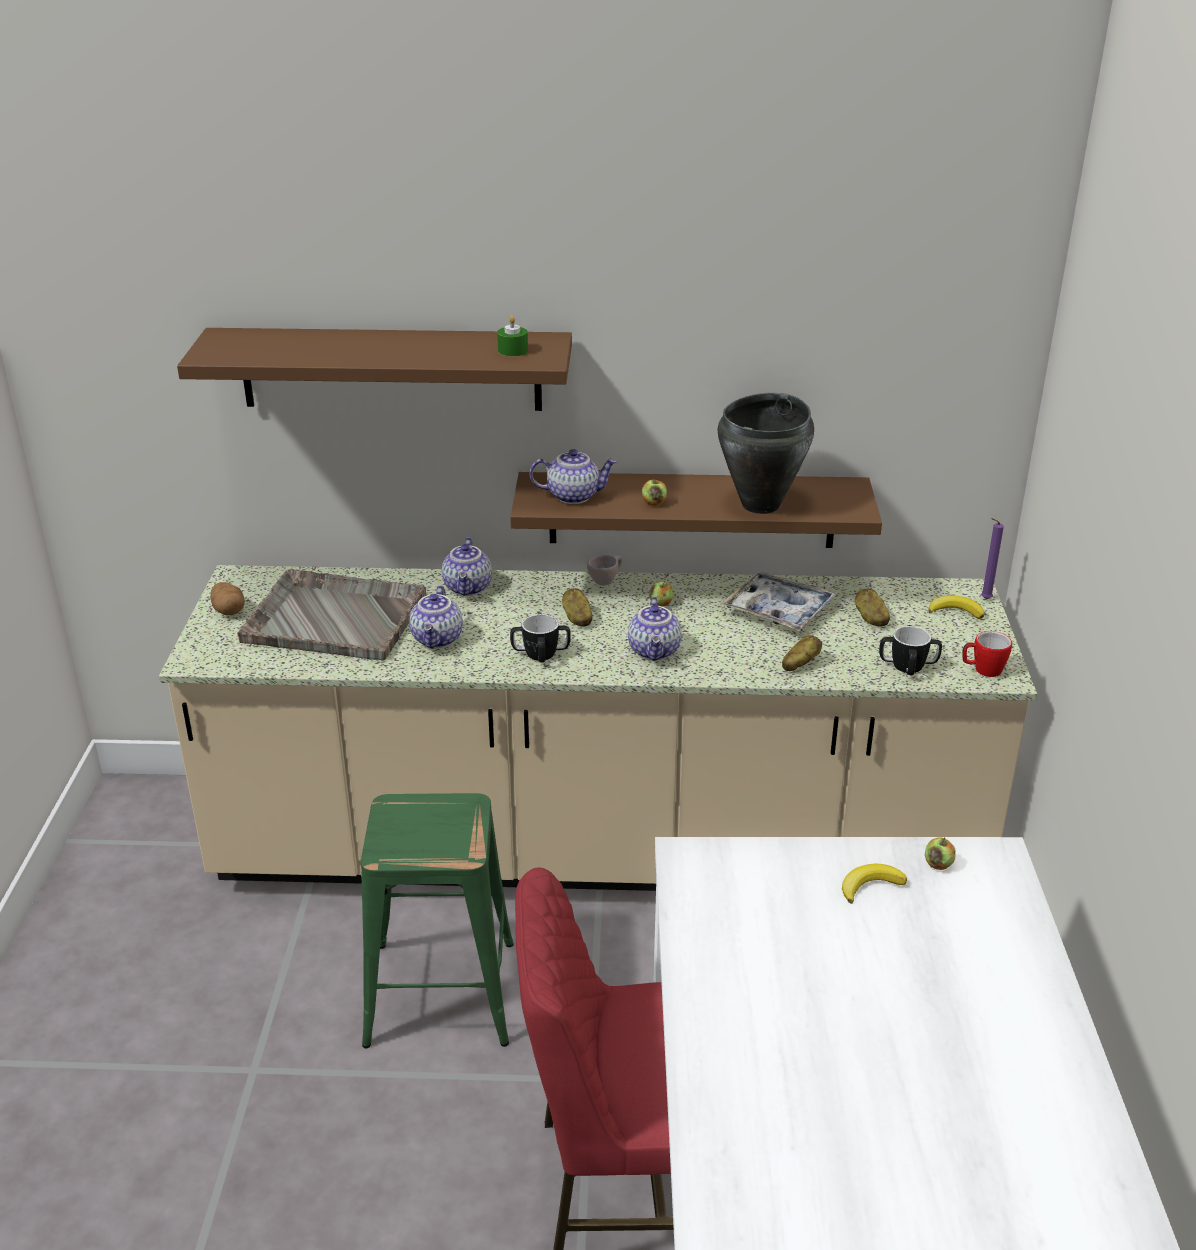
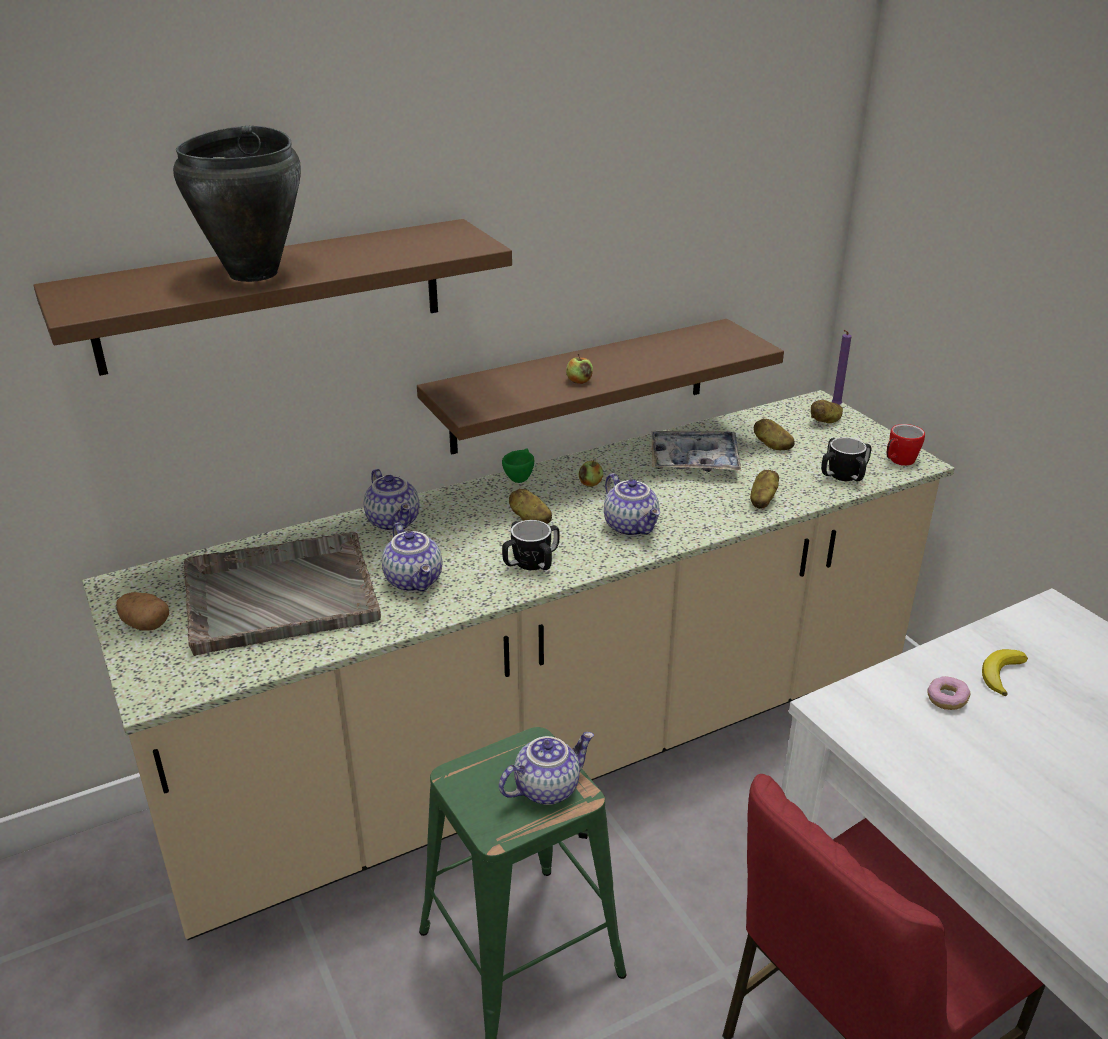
camera: 30 degrees left, 0 degrees up
green candle [497,316,528,356] -> none
teapot [530,449,617,504] -> teapot moved to [499,732,594,805]
beige cup [587,555,623,586] -> green cup [502,448,534,483]
black cooking pot [718,393,814,514] -> black cooking pot moved to [173,126,301,282]
apple [925,837,956,870] -> none
banana [928,595,984,619] -> potato [811,400,843,423]
none -> donut [927,676,970,710]

